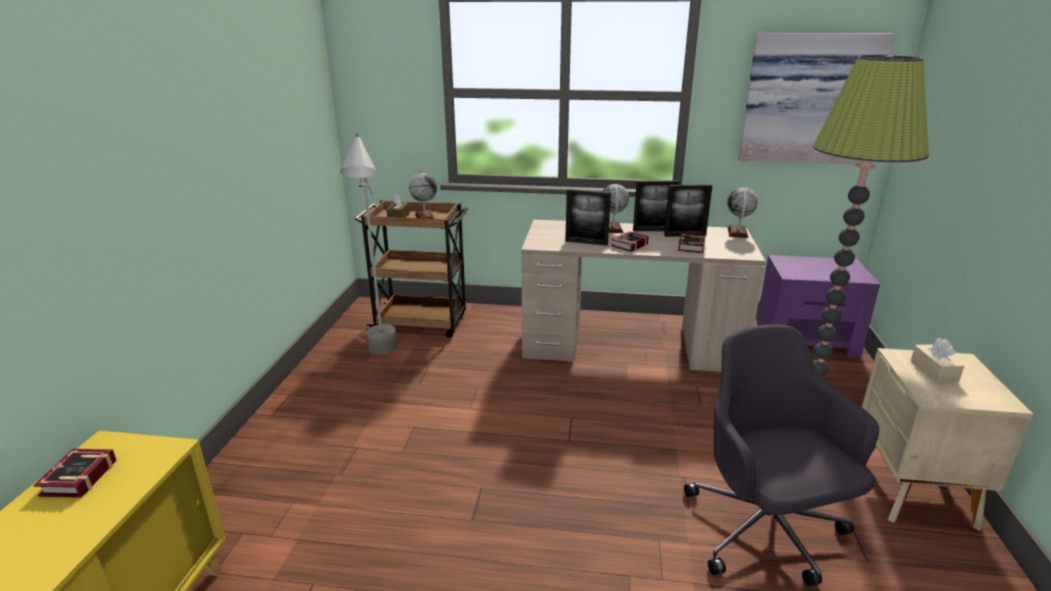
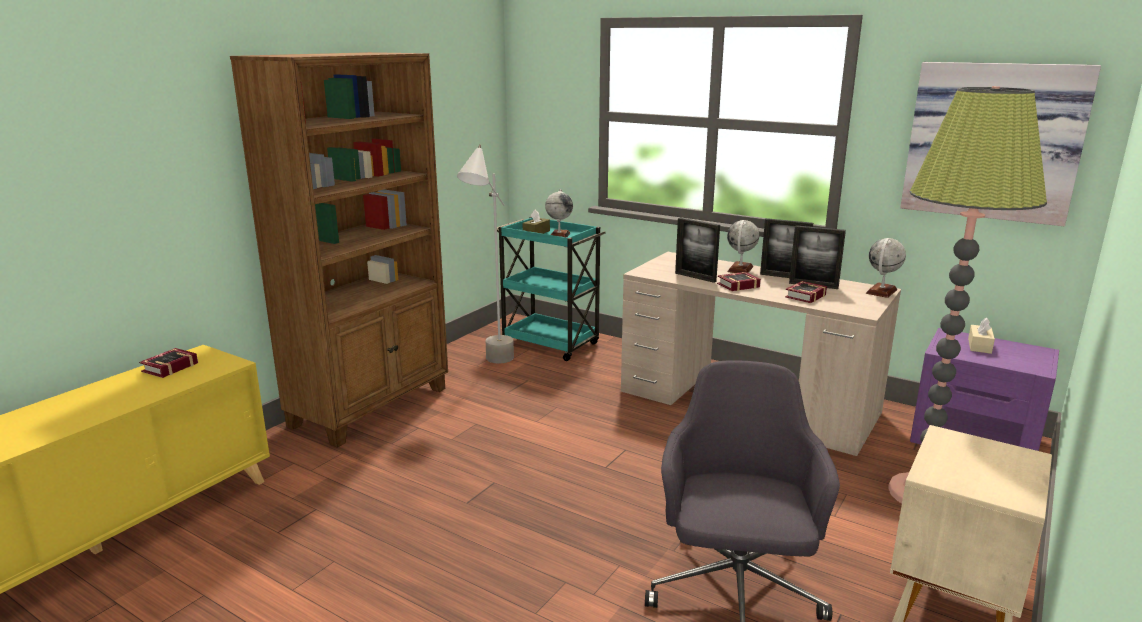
camera: 25 degrees right, 5 degrees down
brown cart [355,200,468,338] -> turquoise cart [497,217,606,361]
beige tissue box [911,338,964,383] -> beige tissue box moved to [968,318,995,354]
none -> brown bookcase [230,52,448,448]

